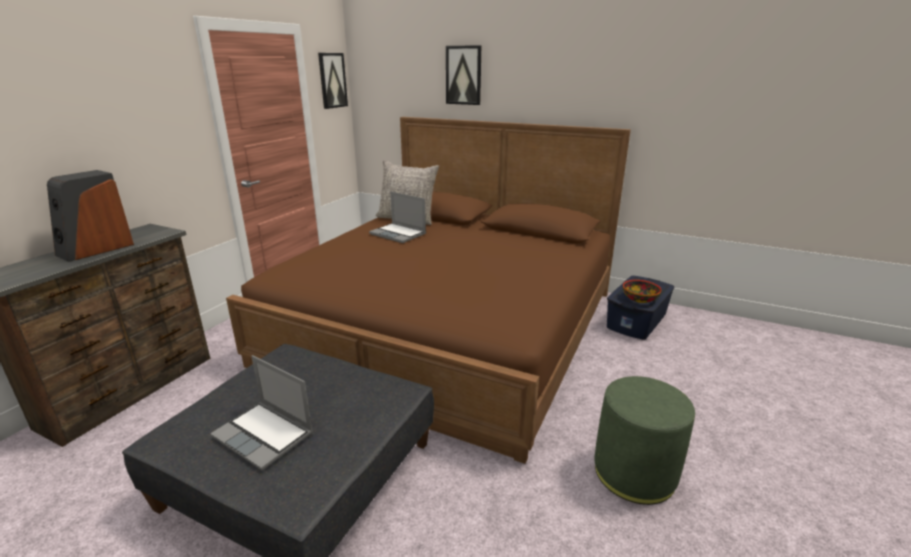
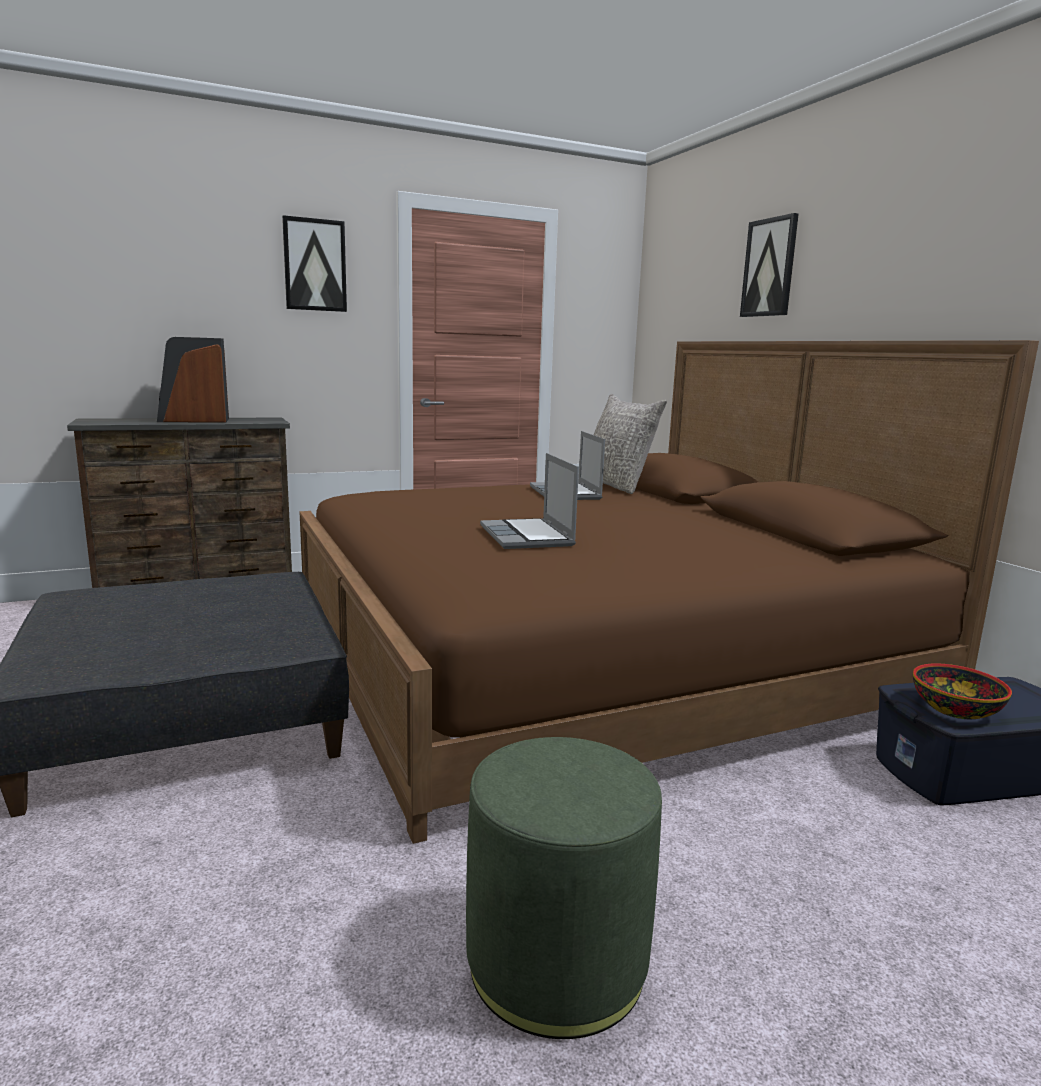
camera: 40 degrees right, 10 degrees down
laptop [210,355,313,470] -> laptop moved to [480,453,579,549]
picture [318,53,348,109] -> picture moved to [282,215,347,312]

